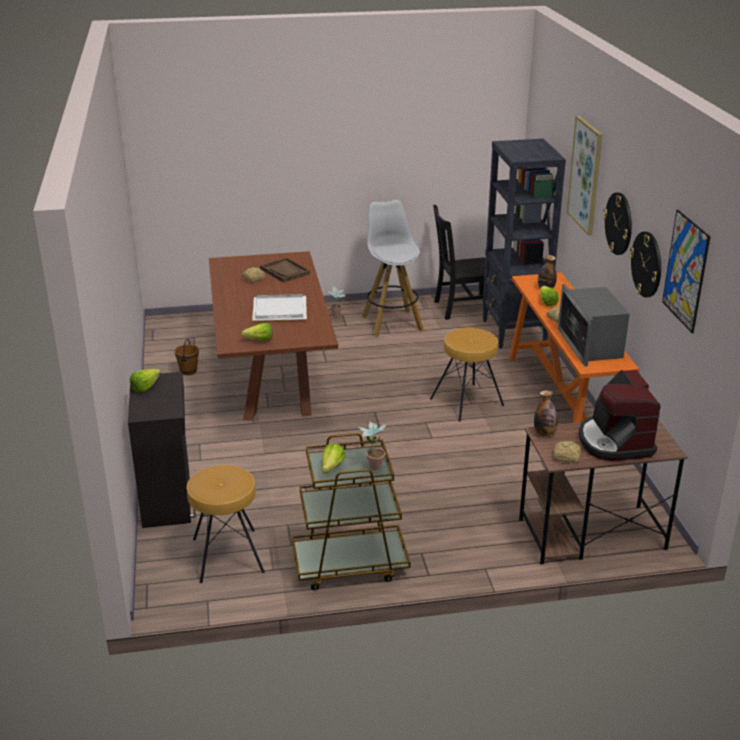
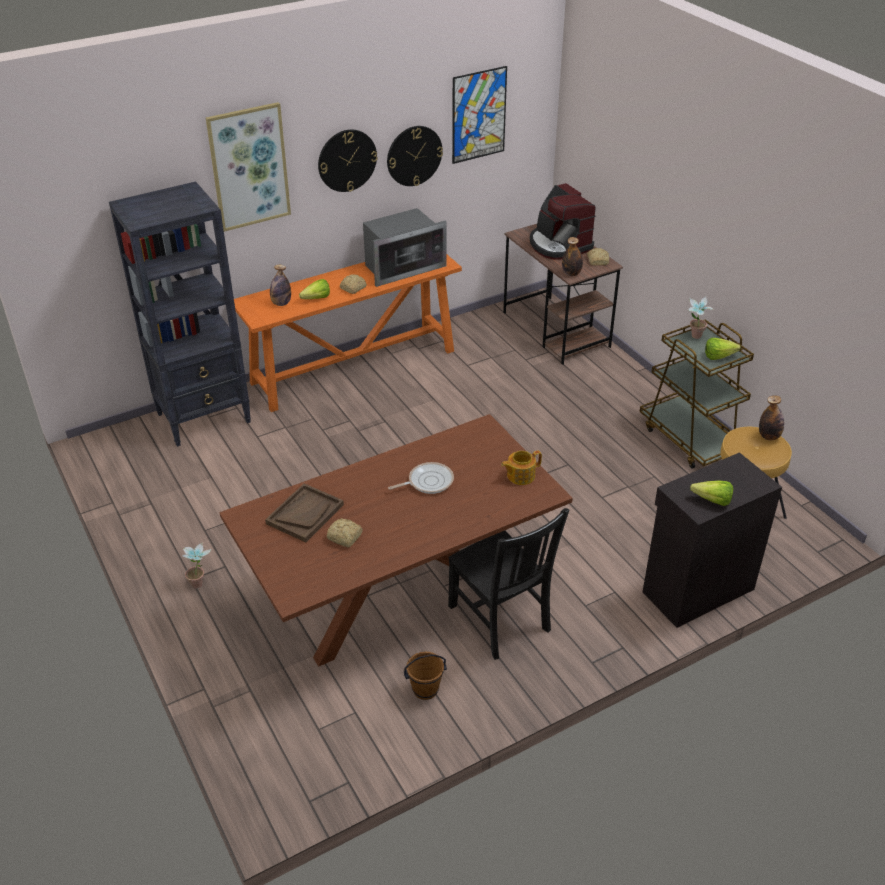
camera: 110 degrees left, 10 degrees up
lettuce [241,323,272,341] -> teapot [501,451,542,485]
white tray [252,294,307,321] -> frying pan [388,462,454,494]
white stool [362,200,424,336] -> none
brown stool [430,328,504,422] -> none
black chair [433,205,486,320] -> black chair moved to [448,508,569,660]
coffee machine [579,370,660,461] -> coffee machine turned 90 degrees clockwise [530,183,596,260]
none -> bottle [759,395,784,441]

